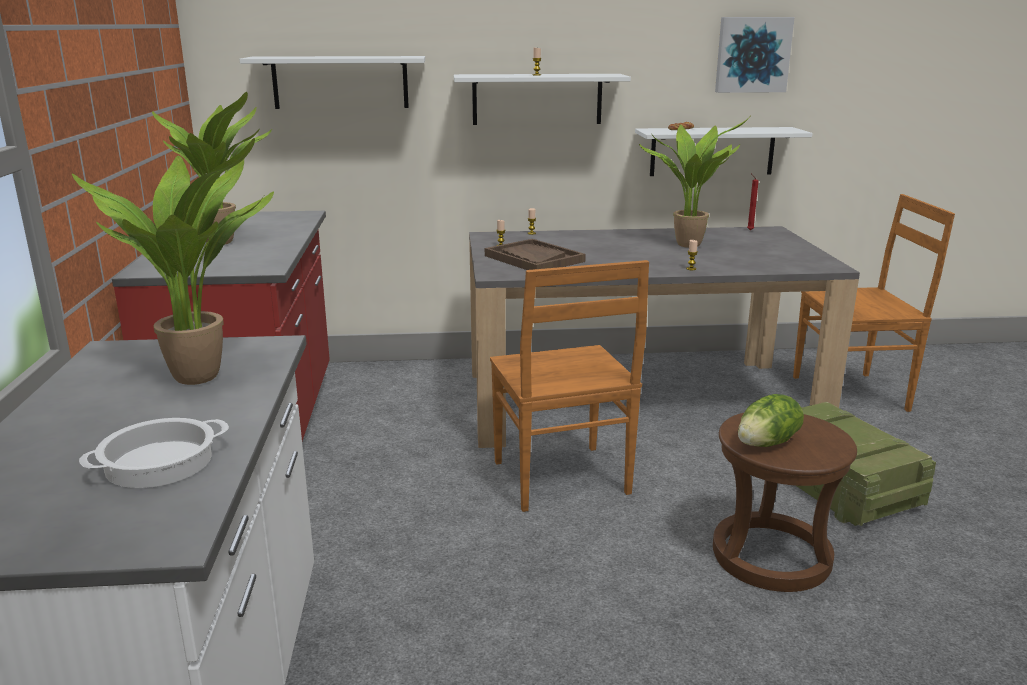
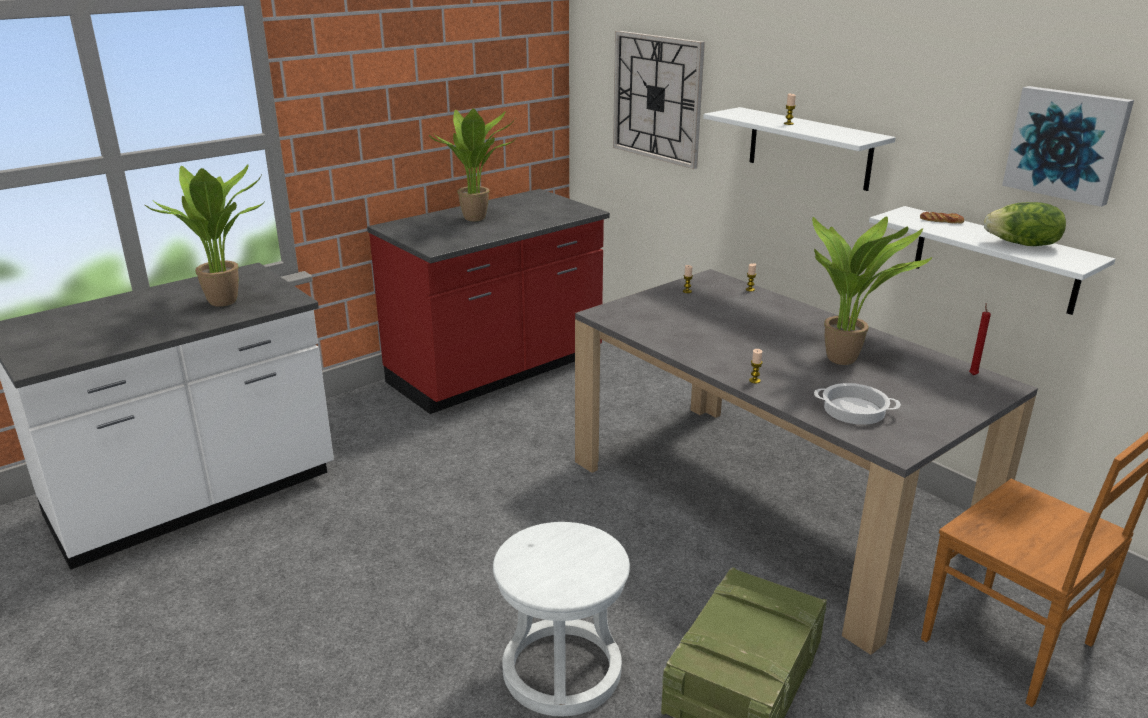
camera: 55 degrees right, 5 degrees up
cooking pot [79,418,229,488] -> cooking pot moved to [814,383,901,425]
white shelf [239,56,425,109] -> wall clock [613,31,705,169]
brown tray [485,239,586,270] -> none
brown chair [490,260,649,512] -> none
brown stool [713,413,857,592] -> white stool [493,522,630,716]
lettuce [738,394,804,447] -> lettuce moved to [984,202,1066,246]

